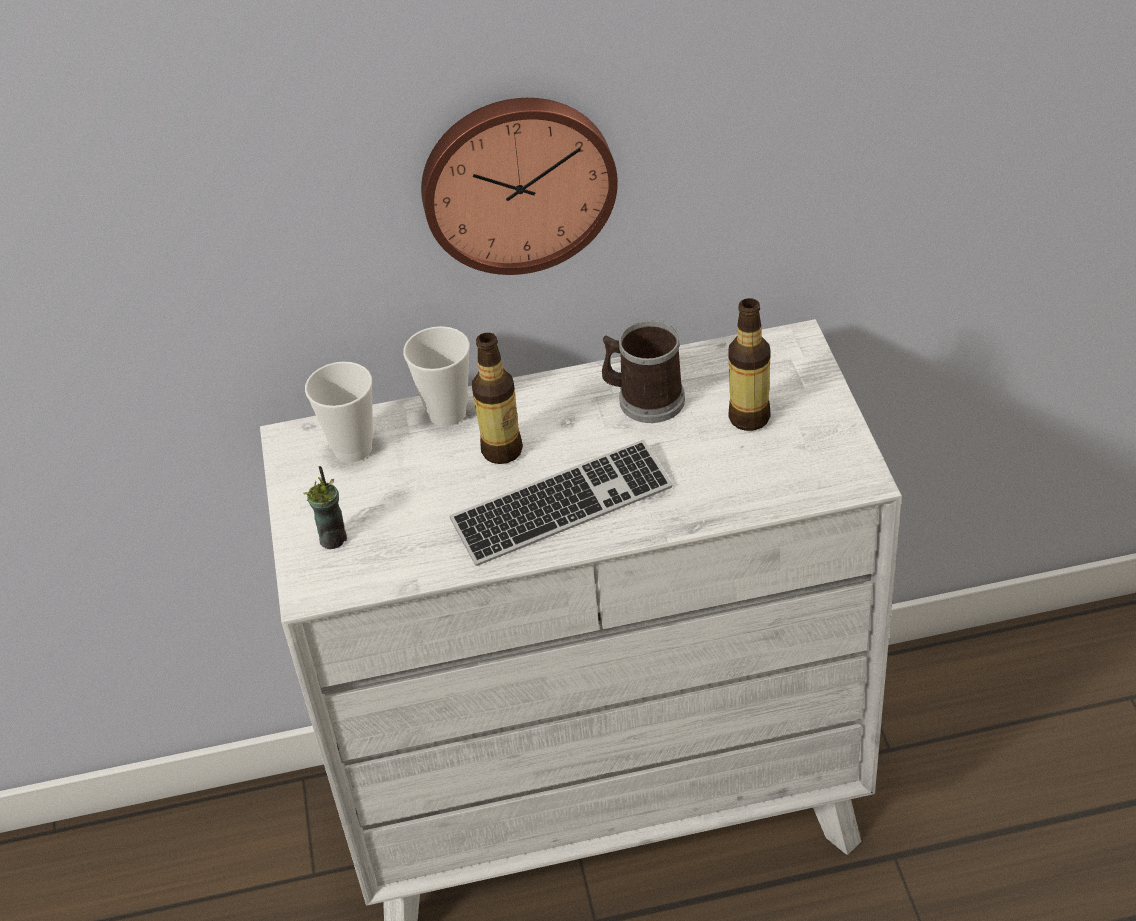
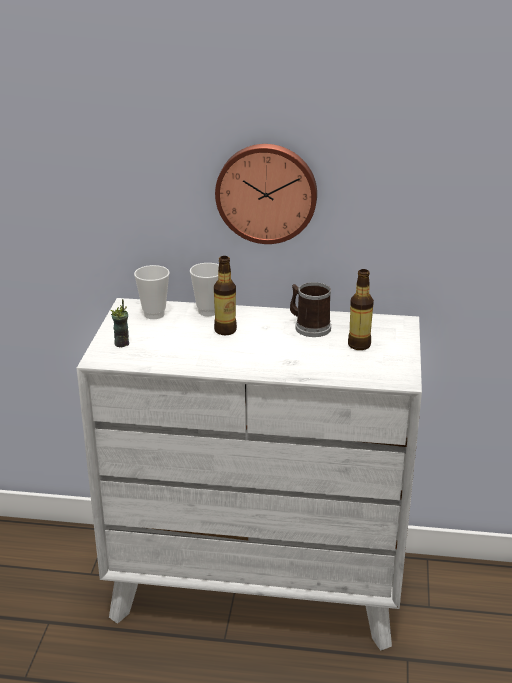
camera: 15 degrees right, 15 degrees down
keyboard [450,440,672,566] -> none

